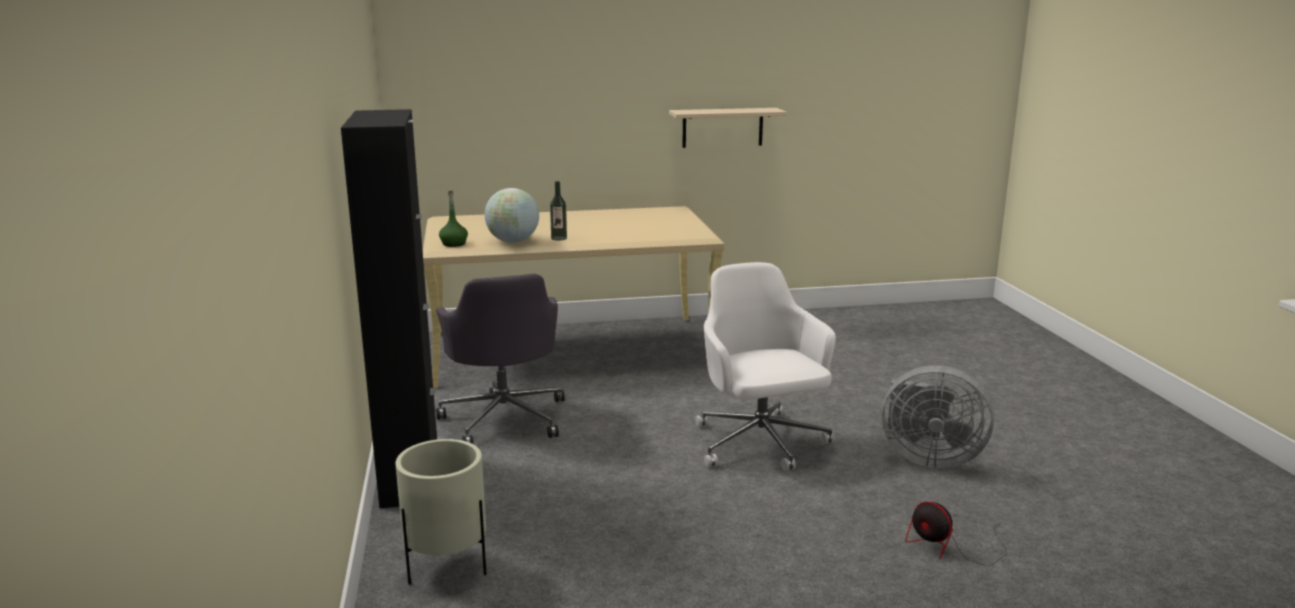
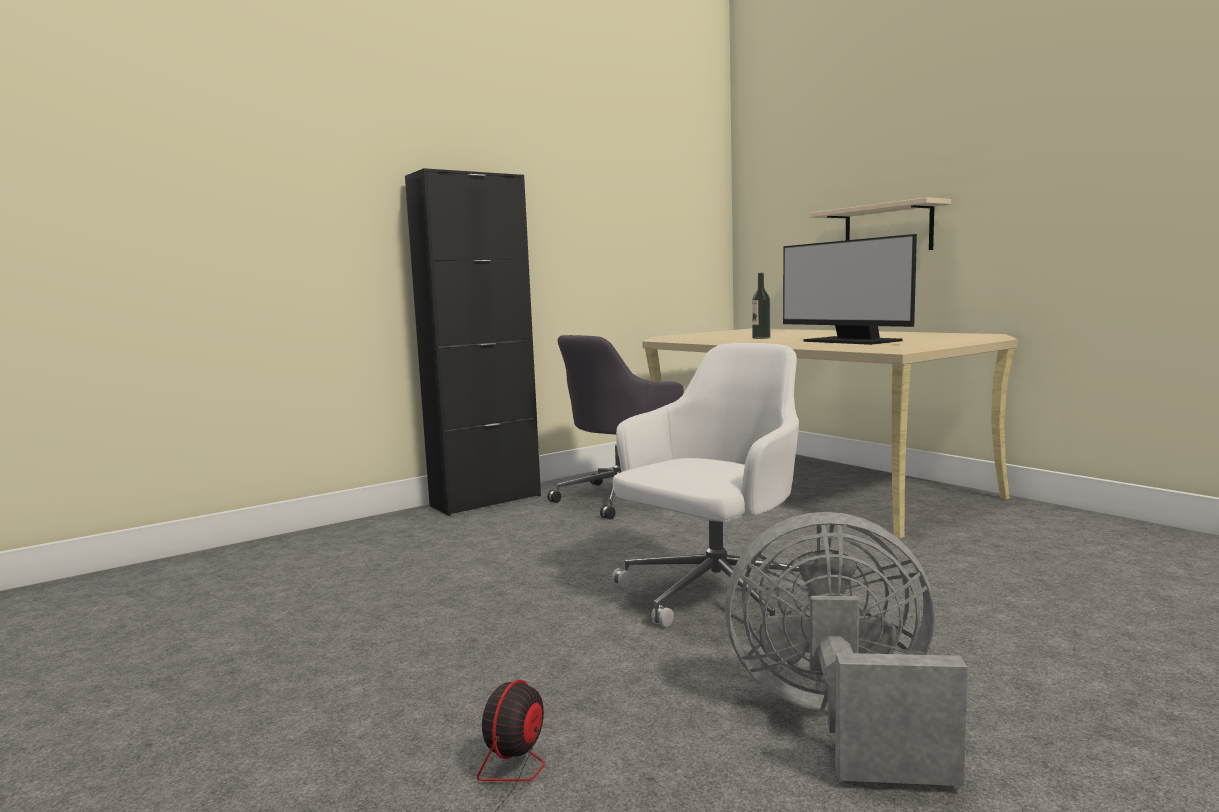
camera: 65 degrees right, 10 degrees down
beige planter [395,439,486,585] -> none
green bottle [439,191,468,247] -> none
globe [485,188,539,243] -> none
beige shelf [669,108,787,148] -> beige shelf moved to [809,197,951,250]
grey fan [881,365,994,469] -> grey fan turned 105 degrees clockwise [725,512,968,786]
none -> monitor [783,234,917,345]

